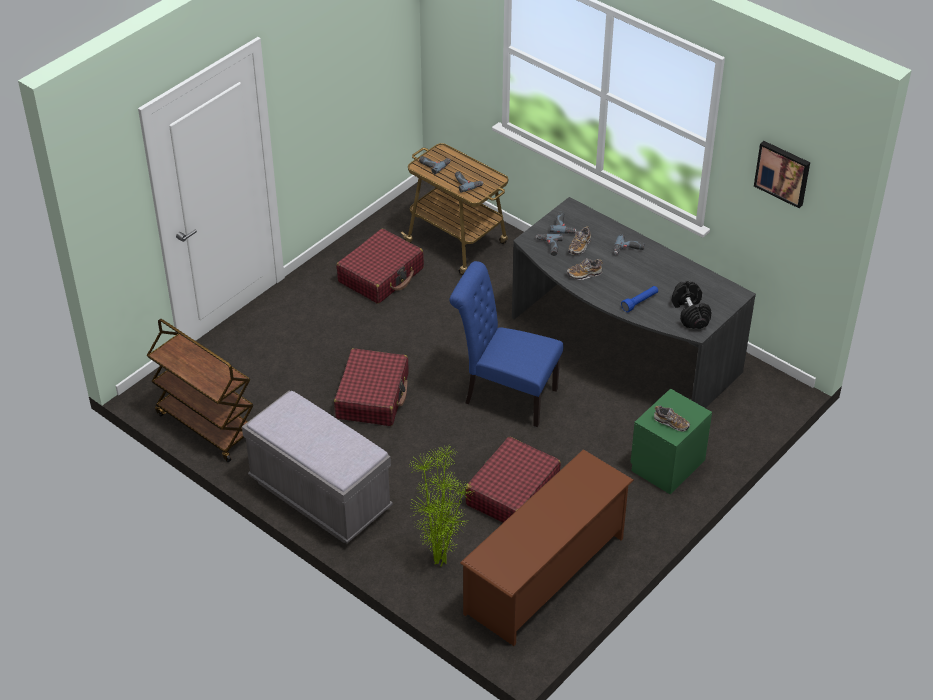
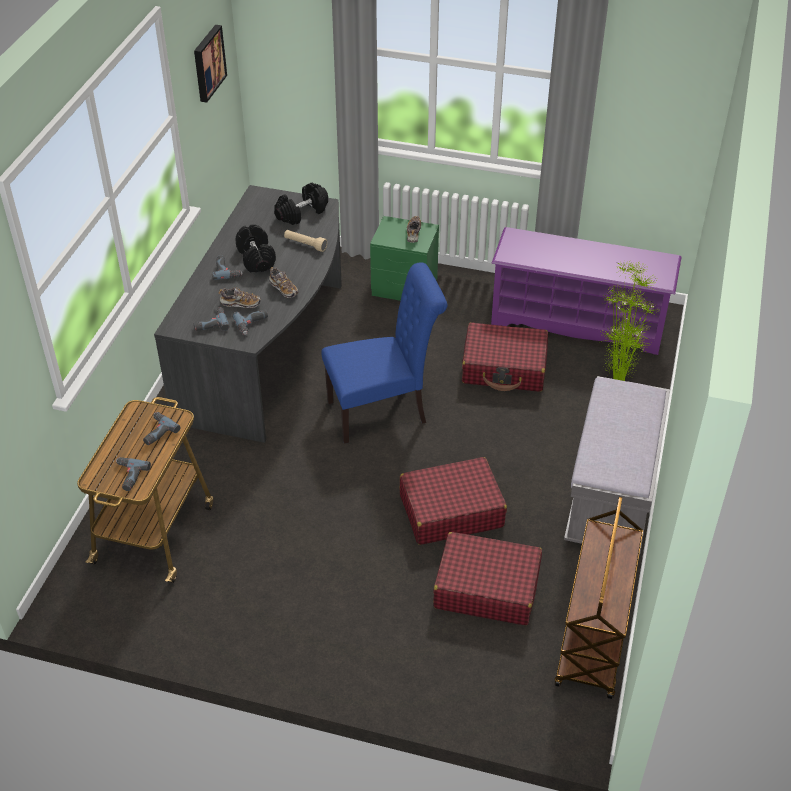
camera: 115 degrees left, 0 degrees up
red suitcase [336,229,424,304] -> red suitcase moved to [433,532,542,625]
blue chair [449,261,563,427] -> blue chair turned 105 degrees counterclockwise [322,262,448,444]
brown shoe rack [460,449,634,646] -> purple shoe rack [491,227,682,355]
blue flashlight [621,286,658,312] -> beige flashlight [284,230,327,252]
none -> black dumbbell [235,224,276,272]

